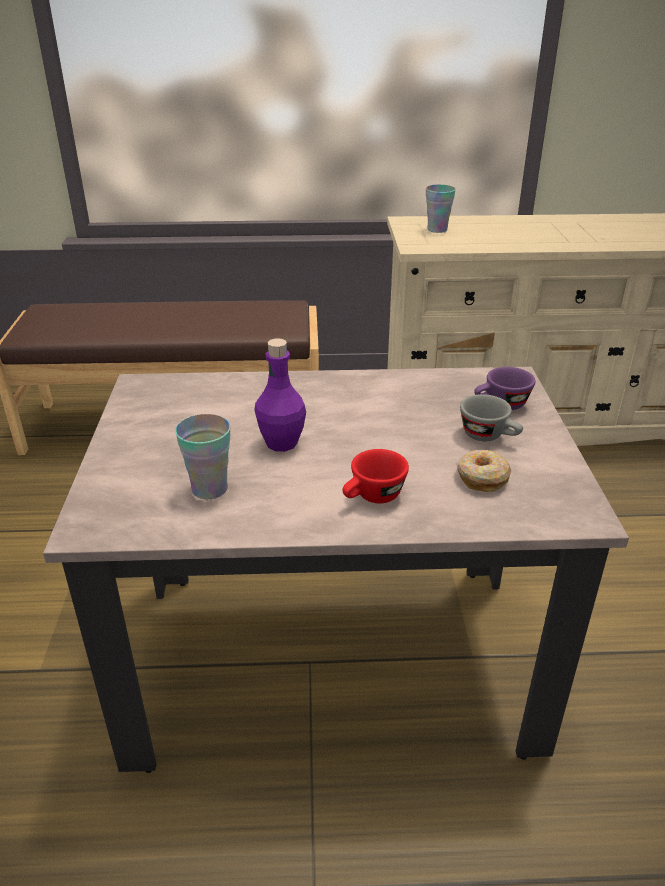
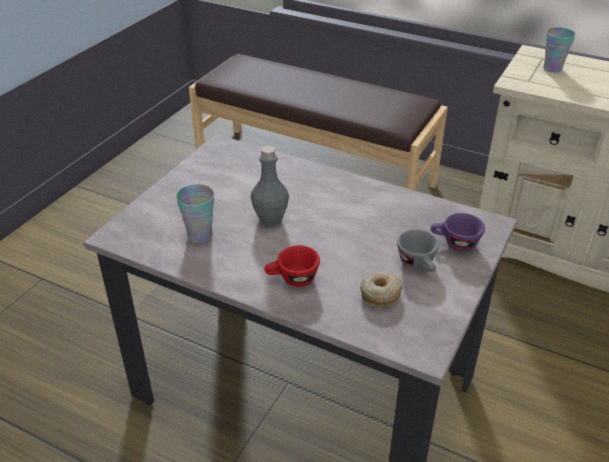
camera: 30 degrees right, 5 degrees up
purple bottle [254,338,306,452] -> grey bottle [251,146,289,226]

